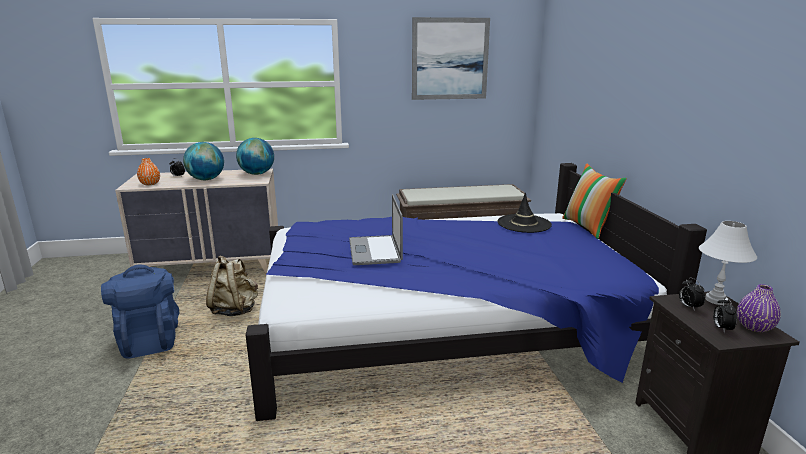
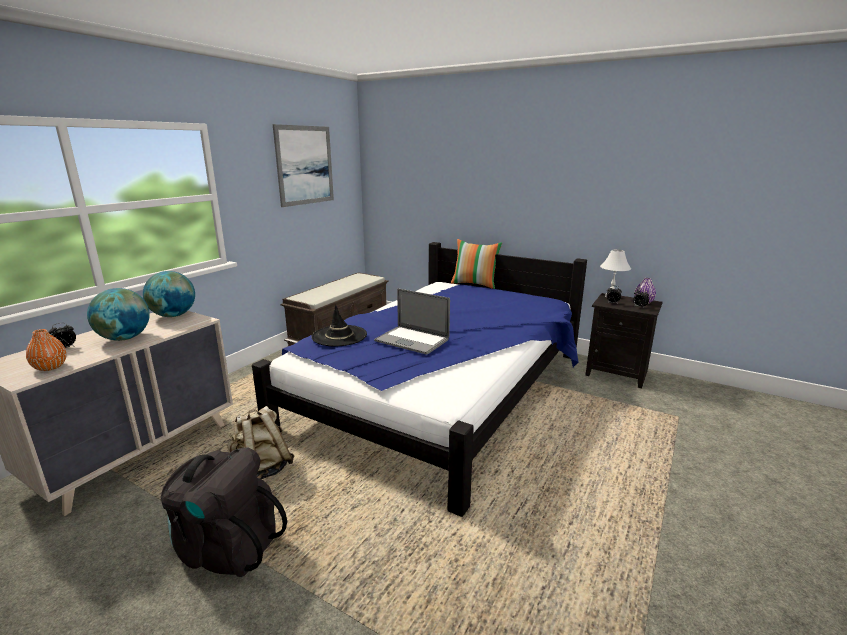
camera: 50 degrees left, 0 degrees up
blue backpack [101,265,180,359] -> black backpack [161,447,287,577]
black hat [498,193,552,233] -> black hat moved to [312,305,367,346]

